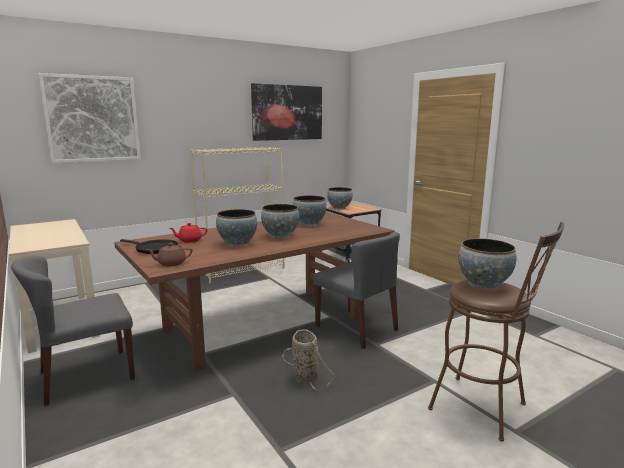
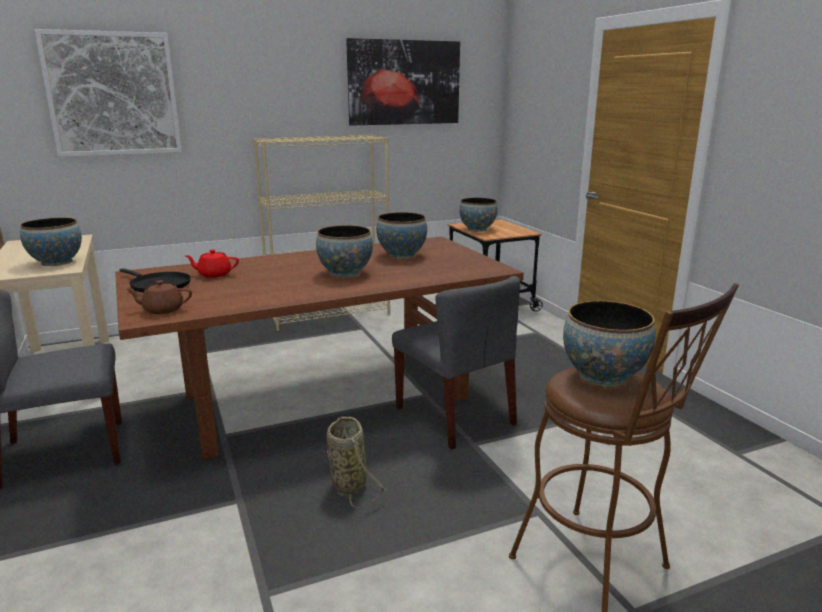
camera: 10 degrees right, 5 degrees up
bowl [216,209,257,246] -> bowl moved to [20,217,82,266]

